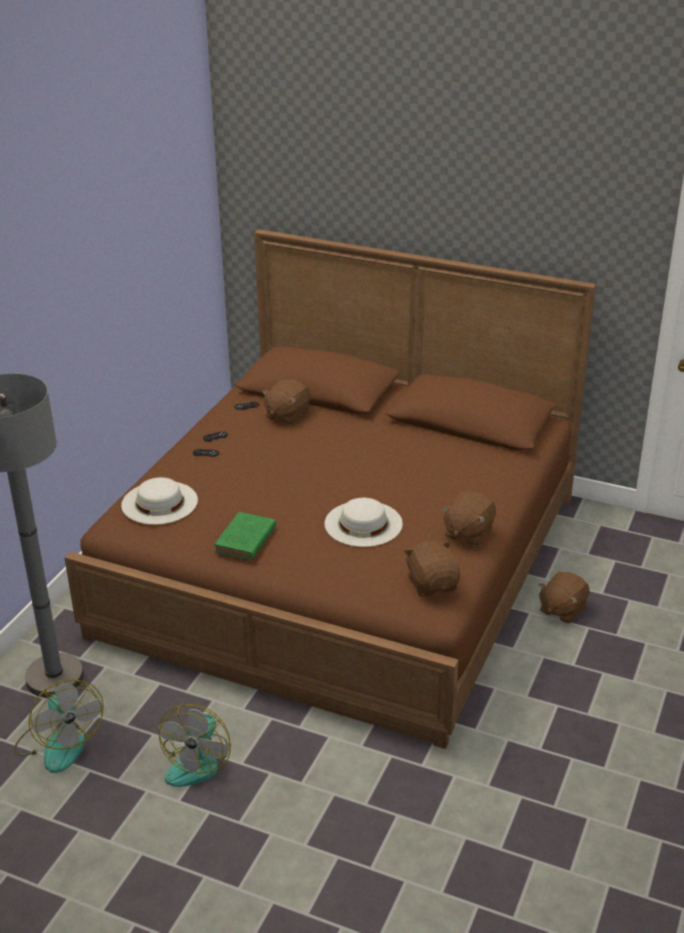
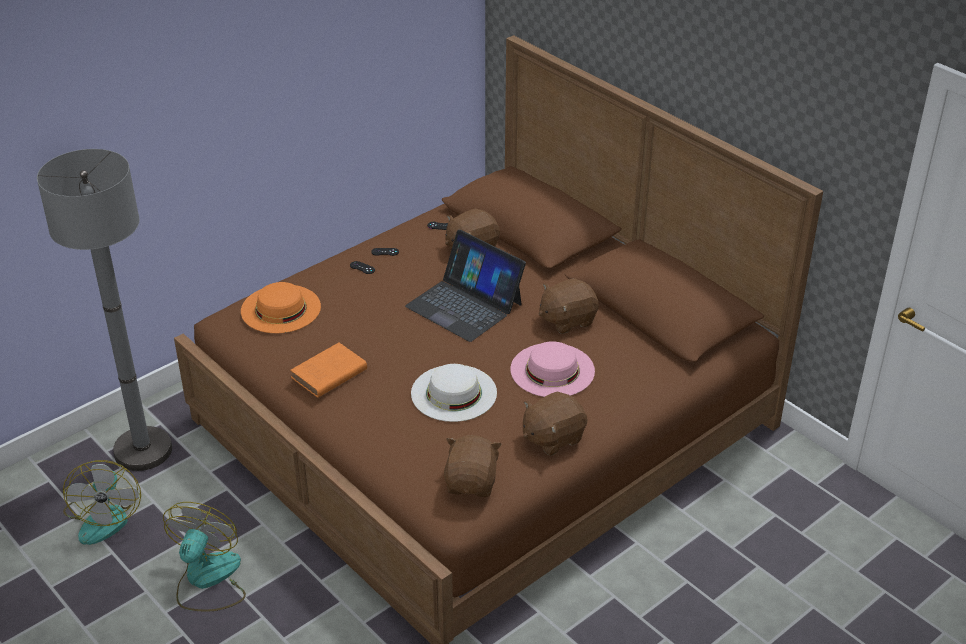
camera: 25 degrees right, 5 degrees up
white hat [121,477,198,525] -> orange hat [241,282,321,333]
fan [159,704,231,787] -> fan turned 150 degrees clockwise [163,502,246,611]
green book [214,512,276,560] -> orange book [290,343,367,398]
brown plush toy [539,572,589,623] -> brown plush toy moved to [539,278,599,334]
none -> laptop [405,230,526,342]
none -> pink hat [510,341,595,397]

